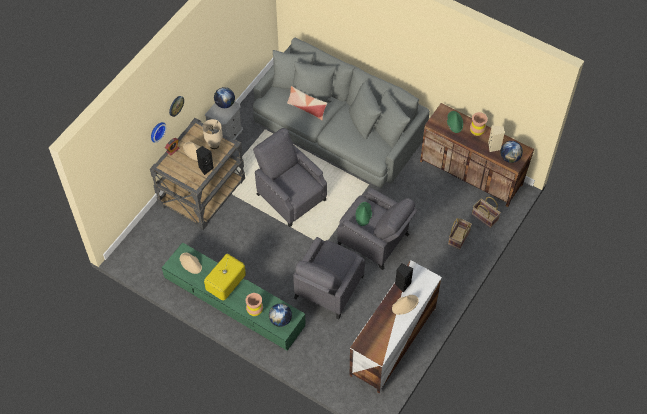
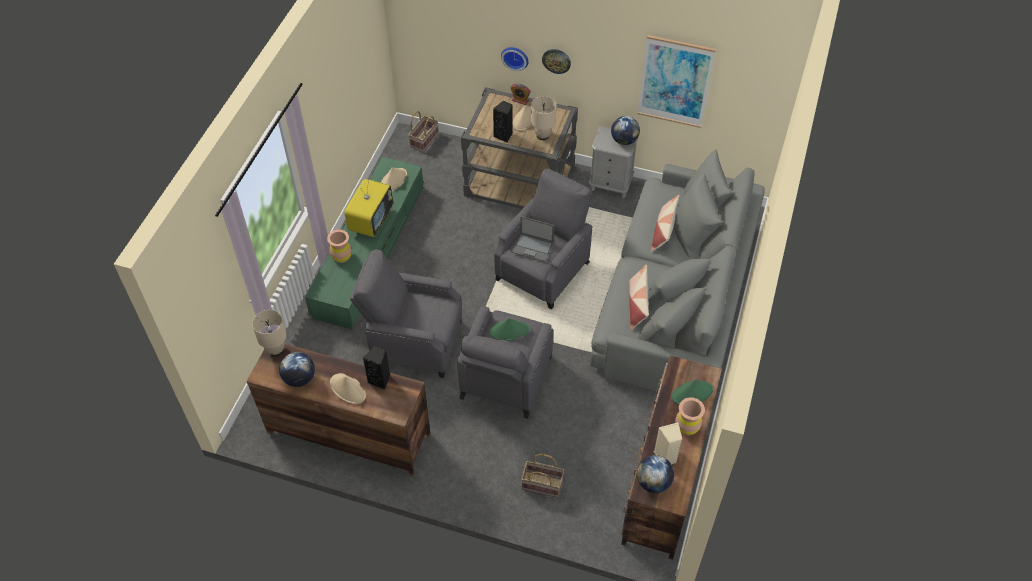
camera: 75 degrees right, 5 degrees down
television [204,254,246,301] -> television turned 90 degrees clockwise [344,175,393,237]
globe [269,303,292,327] -> globe moved to [279,352,315,387]
white cabinet [350,260,442,393] -> brown cabinet [246,344,430,476]
basket [472,197,501,228] -> basket moved to [408,111,439,152]
none -> beige table lamp [252,310,286,356]
none -> laptop [512,216,554,262]
none -> pillow [629,264,649,330]
none -> picture [638,35,716,128]

